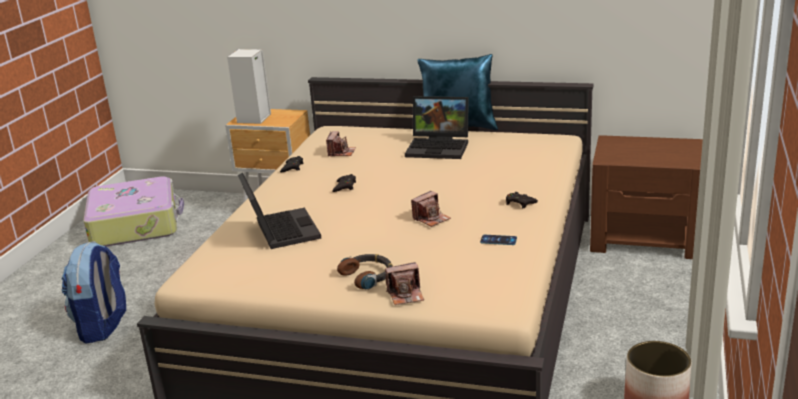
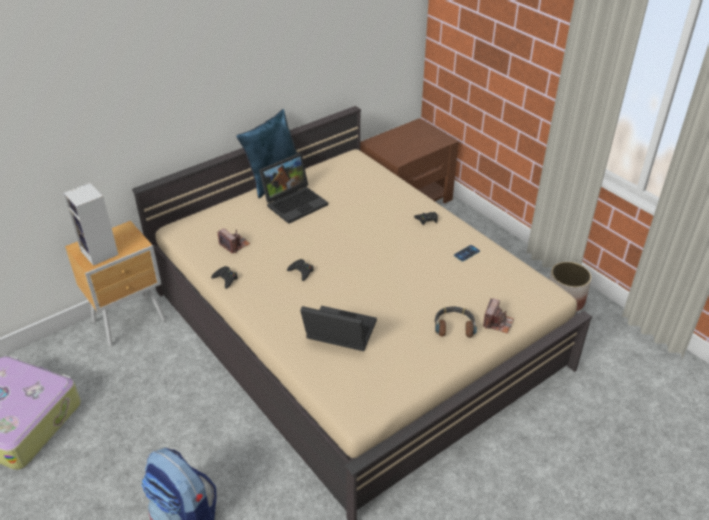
camera: 55 degrees left, 15 degrees up
camera [411,191,451,227] -> none

